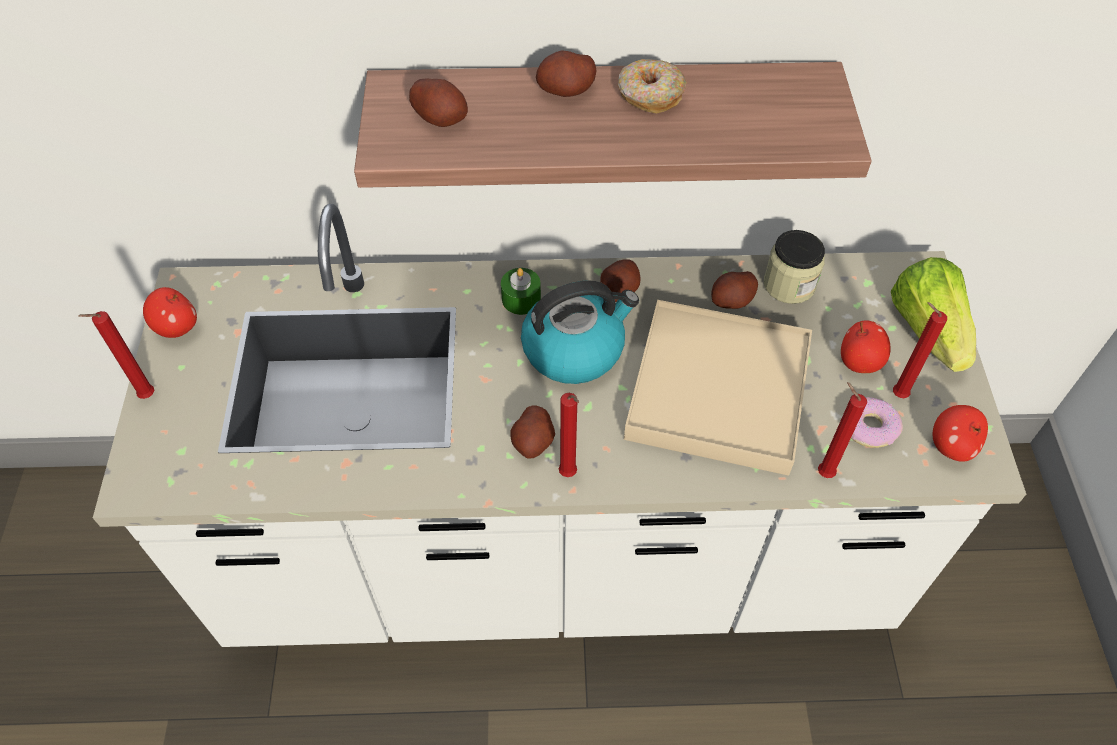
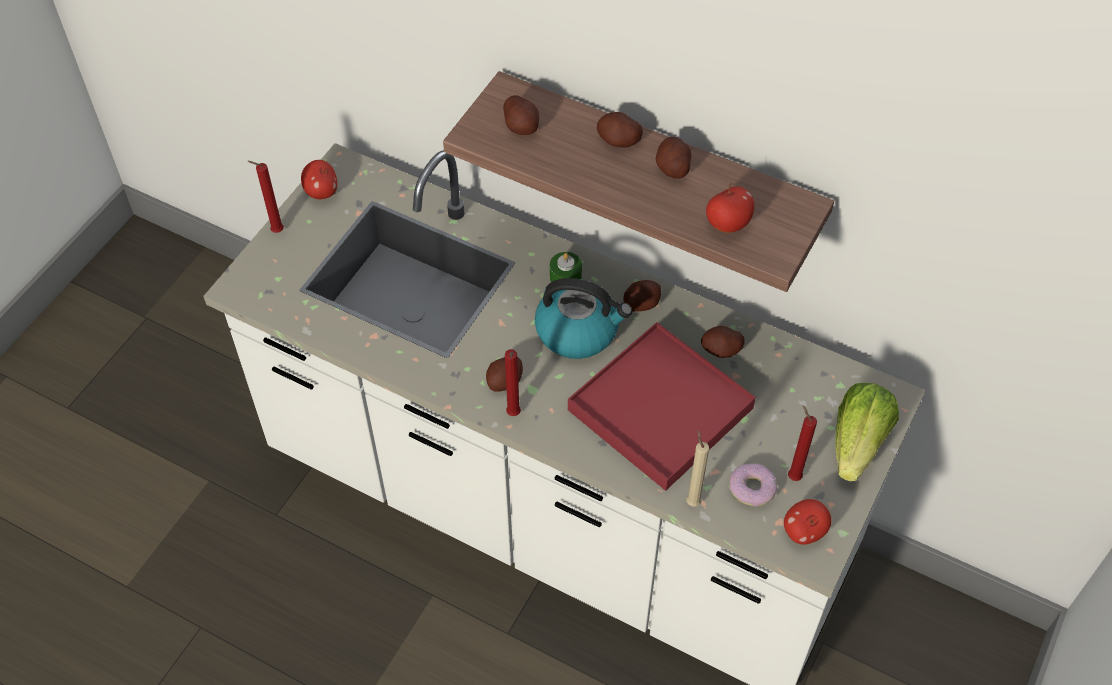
camera: 30 degrees right, 0 degrees up
donut [618,59,687,114] -> potato [656,137,691,179]
beige tray [624,300,812,476] -> red tray [568,322,756,491]
jar [764,230,825,304] -> none
red candle [818,382,867,478] -> beige candle [686,430,709,507]
apple [841,320,891,373] -> apple moved to [706,183,755,233]

